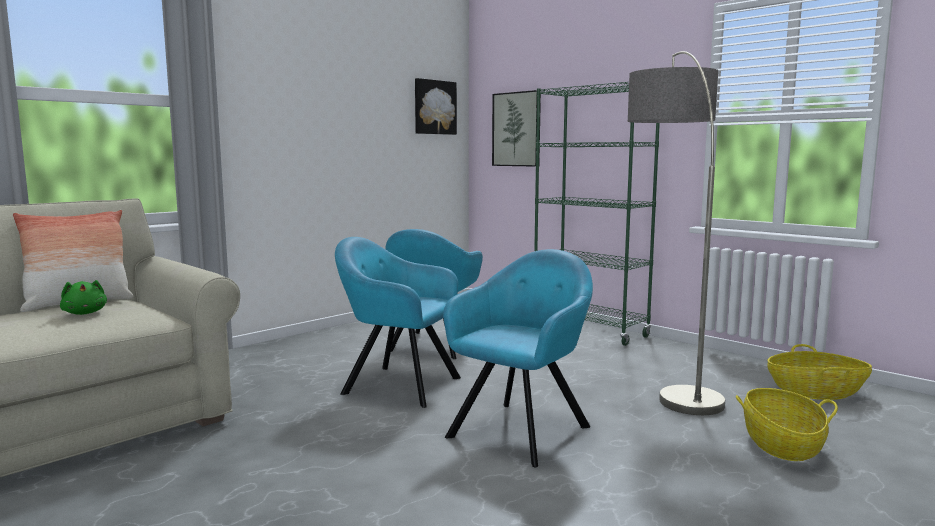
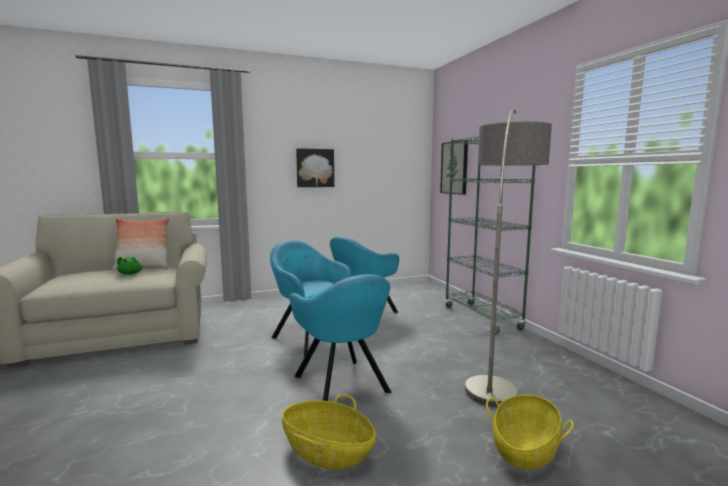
camera: 25 degrees right, 0 degrees up
picture [415,78,457,135] -> picture moved to [296,148,334,187]
turquoise armchair [443,249,593,467] -> turquoise armchair turned 90 degrees clockwise [289,274,391,401]
basket [767,344,872,400] -> basket moved to [282,394,376,470]

